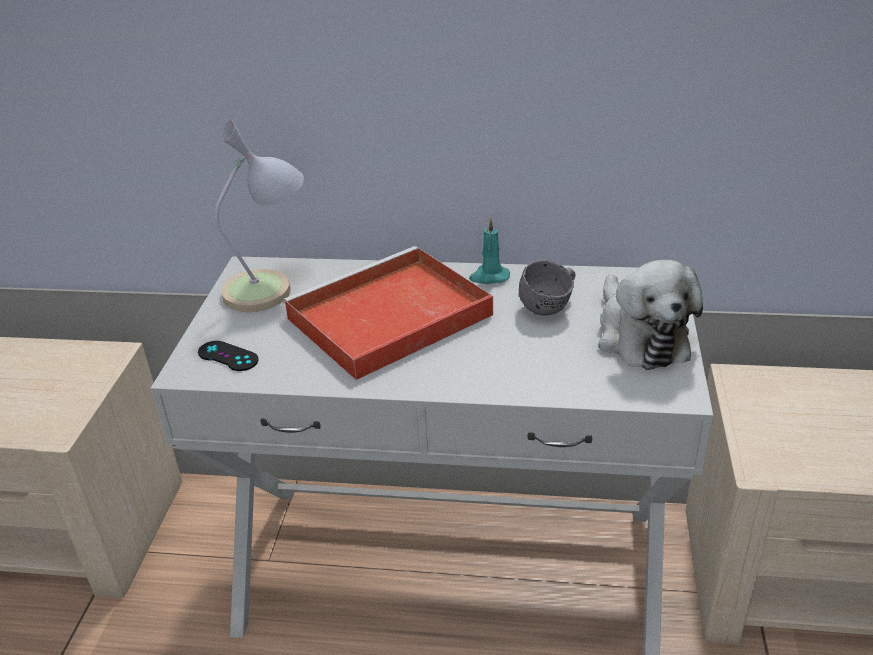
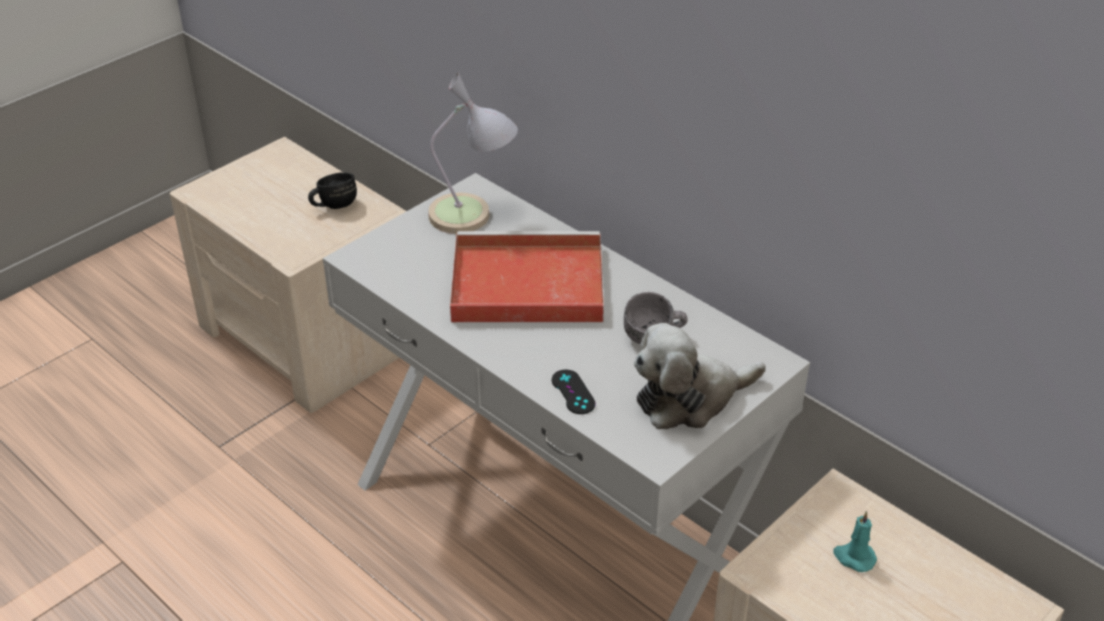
camera: 35 degrees right, 5 degrees up
black game controller [198,341,259,371] -> black game controller moved to [552,370,595,414]
turquoise candle [469,218,510,284] -> turquoise candle moved to [833,511,877,572]
plush toy [598,260,703,370] -> plush toy turned 45 degrees clockwise [634,323,766,429]
none -> black mug [308,172,357,209]

